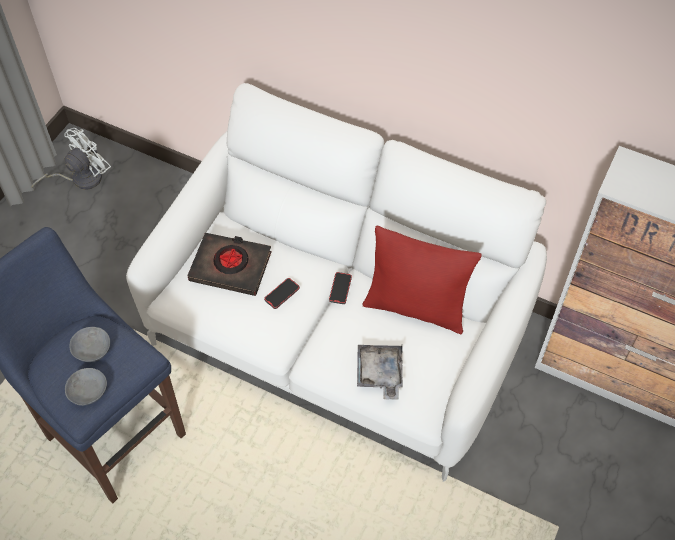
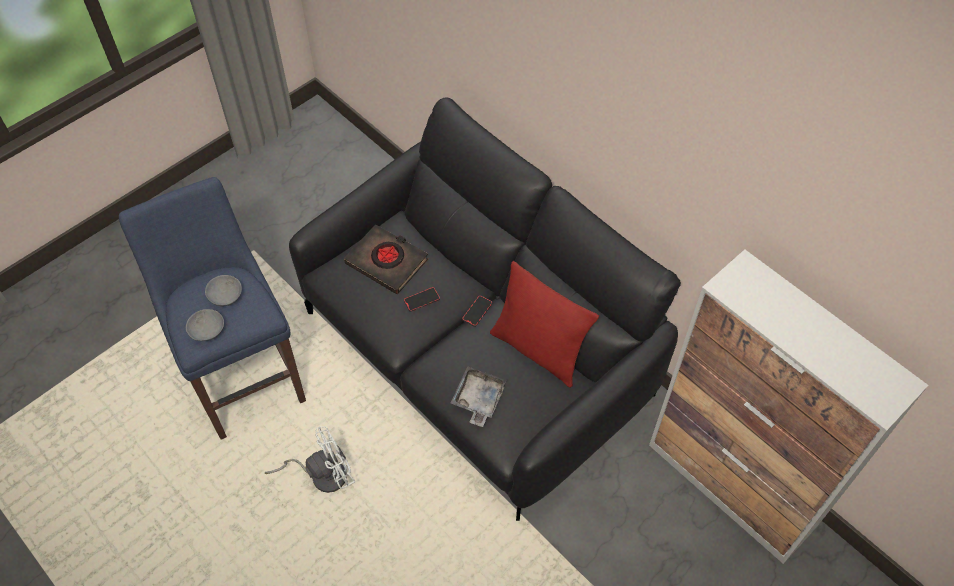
camera: 20 degrees right, 0 degrees up
white fan [31,128,111,190] -> white fan moved to [265,426,355,493]
white sofa [126,83,547,482] -> black sofa [289,97,681,521]

